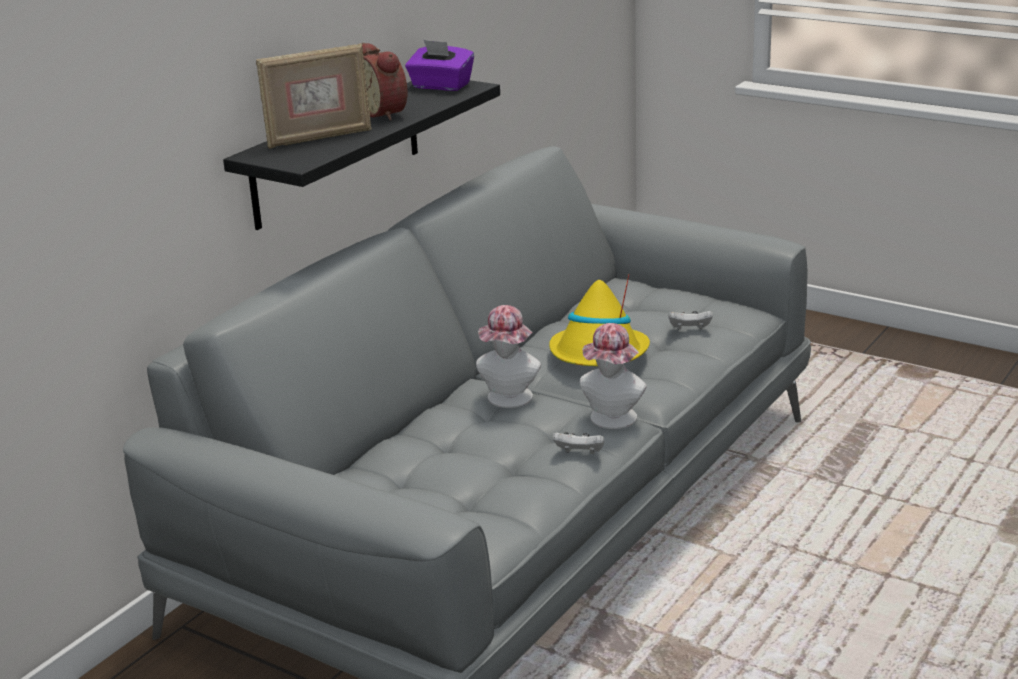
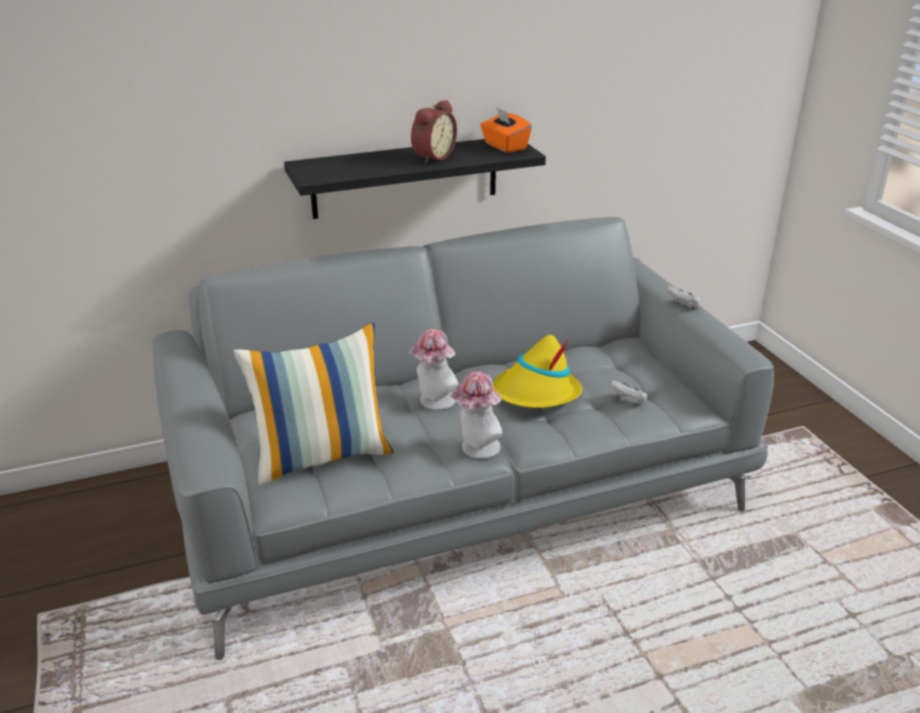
camera: 35 degrees right, 5 degrees up
picture frame [256,43,372,149] -> none
alarm clock [362,42,408,121] -> alarm clock turned 150 degrees counterclockwise [411,100,457,163]
purple tissue box [405,40,474,91] -> orange tissue box [480,108,532,153]
white game controller [553,432,605,454] -> white game controller moved to [666,285,700,308]
none -> pillow [233,323,394,486]

